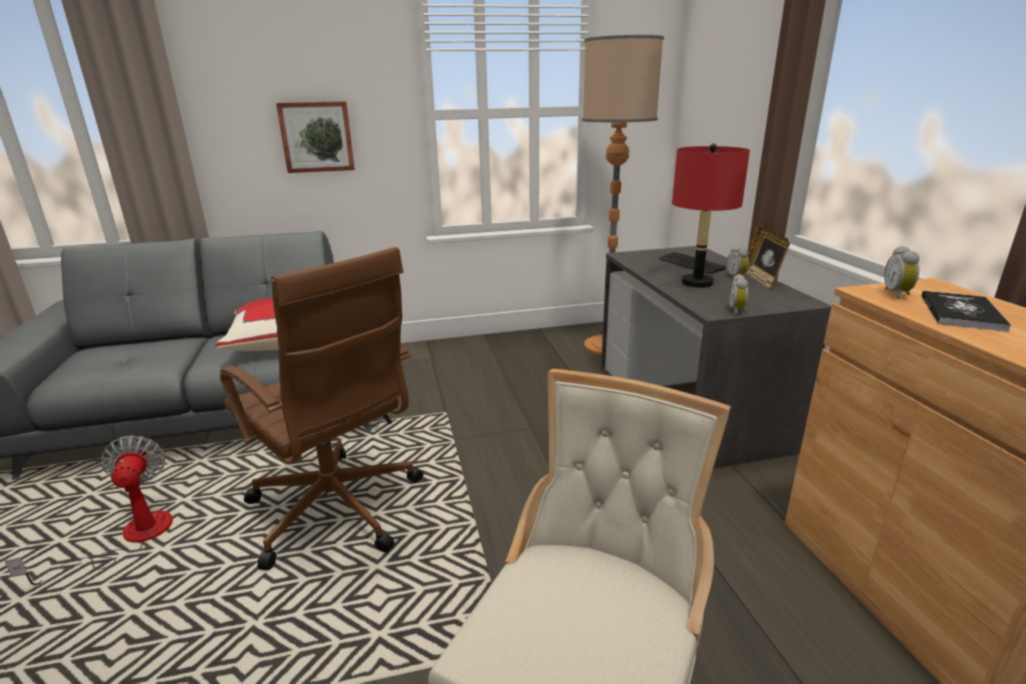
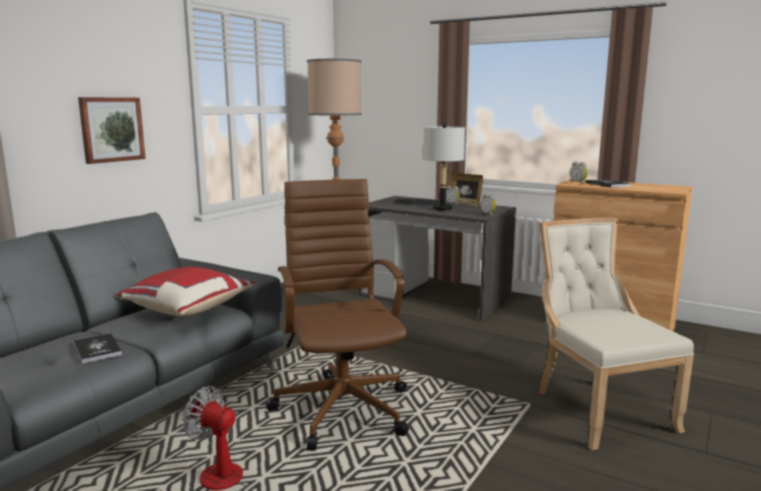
camera: 45 degrees left, 10 degrees down
brown office chair [220,247,424,570] -> brown office chair turned 105 degrees counterclockwise [266,179,409,451]
red table lamp [672,143,750,288] -> grey table lamp [423,124,465,211]
none -> book [74,333,122,364]

